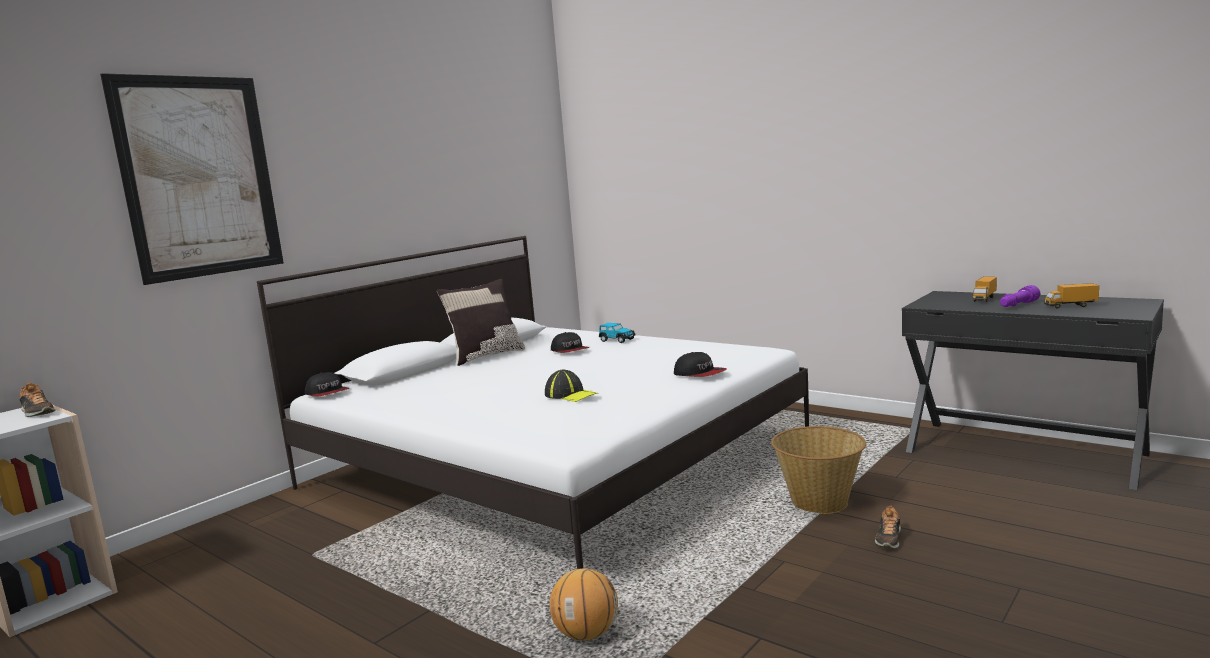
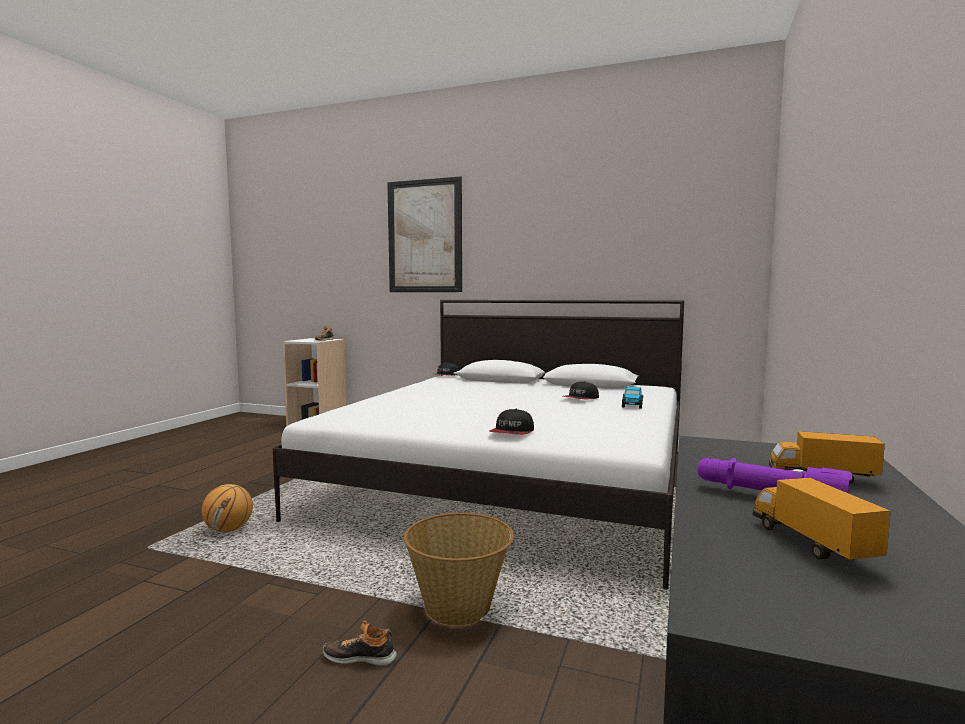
camera: 70 degrees right, 5 degrees down
pillow [437,279,525,366] -> none
cap [545,370,598,402] -> none

